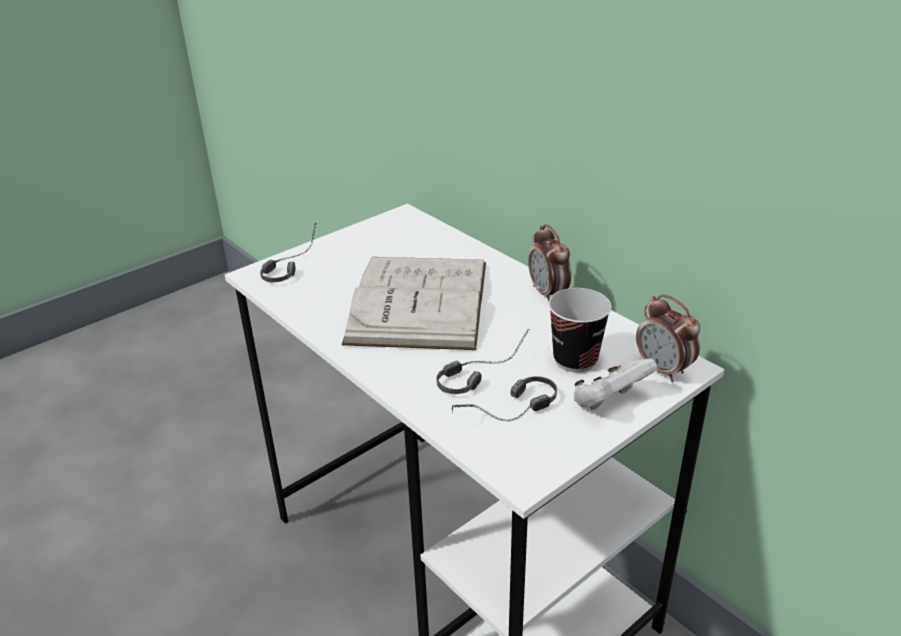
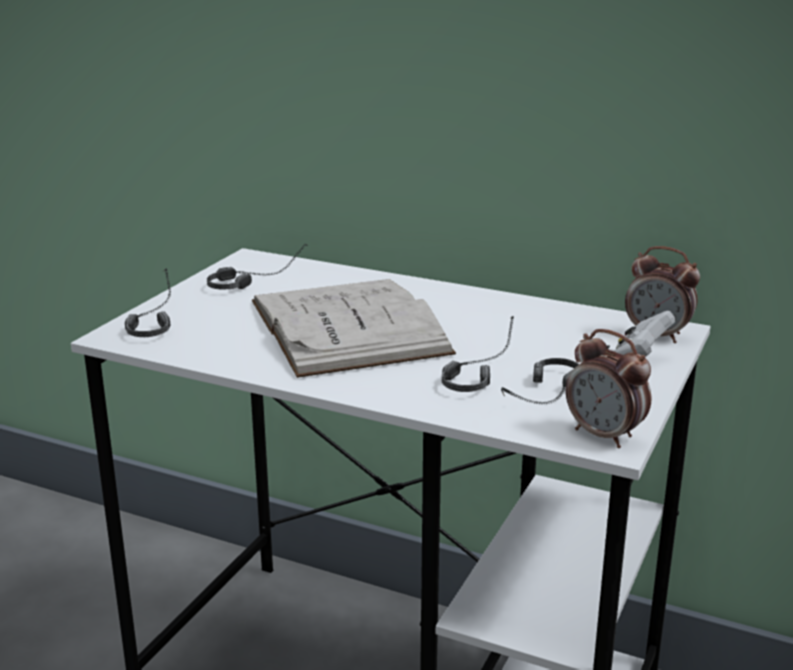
camera: 25 degrees left, 10 degrees down
alarm clock [528,224,571,303] -> alarm clock moved to [566,329,652,448]
cup [548,288,612,372] -> none
none -> headphones [207,244,307,290]

